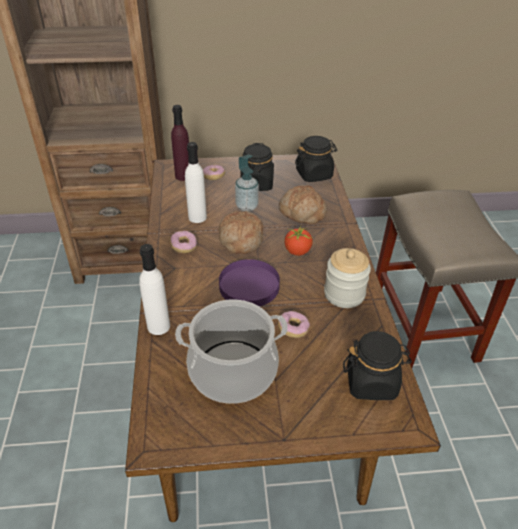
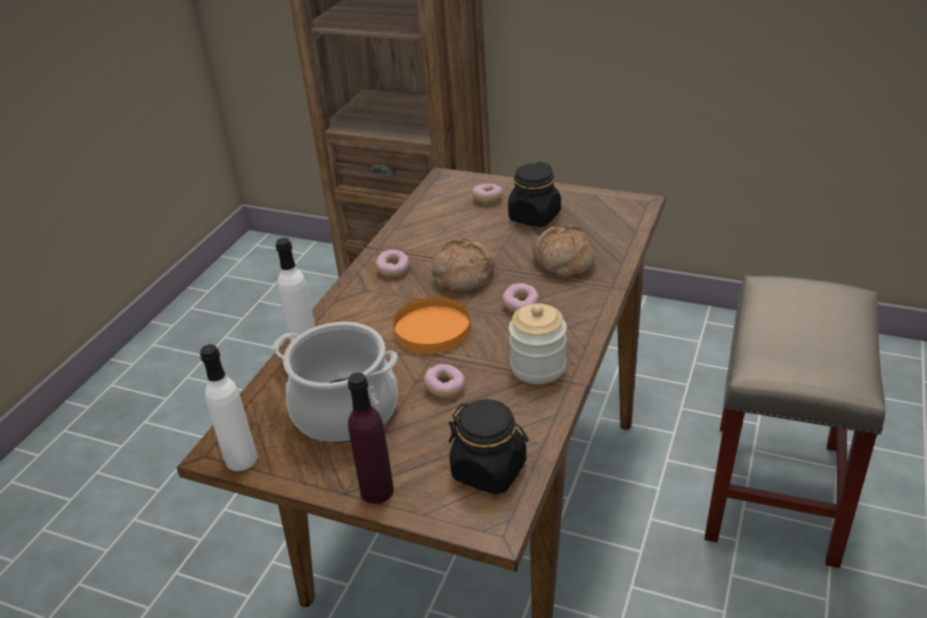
camera: 30 degrees right, 5 degrees down
purple bottle [171,105,189,181] -> purple bottle moved to [348,372,394,504]
white bottle [185,142,207,223] -> white bottle moved to [200,344,257,471]
purple plate [219,259,280,307] -> orange plate [393,297,471,354]
soap dispenser [235,154,259,212] -> none
tomato [284,226,313,256] -> donut [502,283,539,313]
black jar [295,136,337,182] -> none

